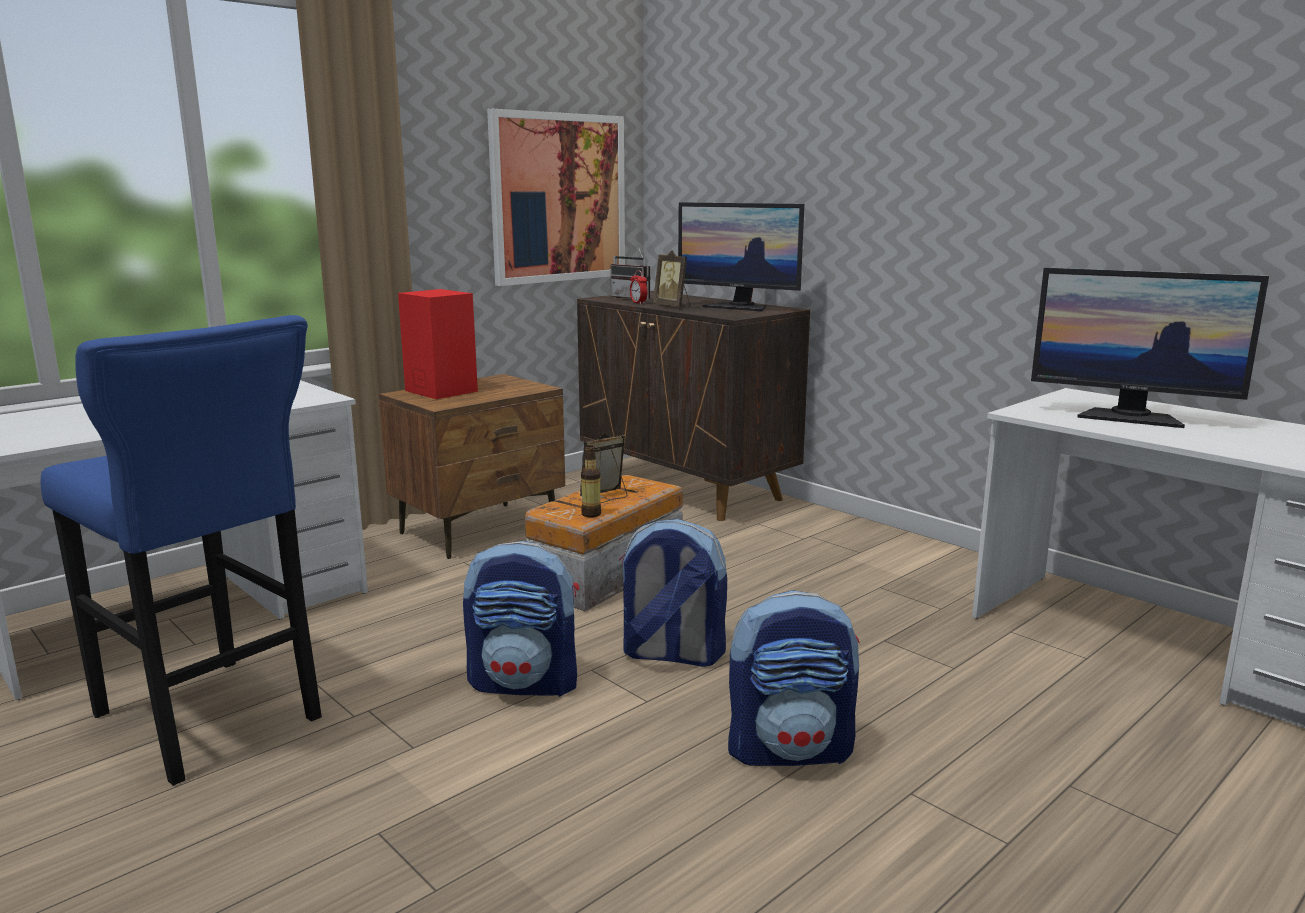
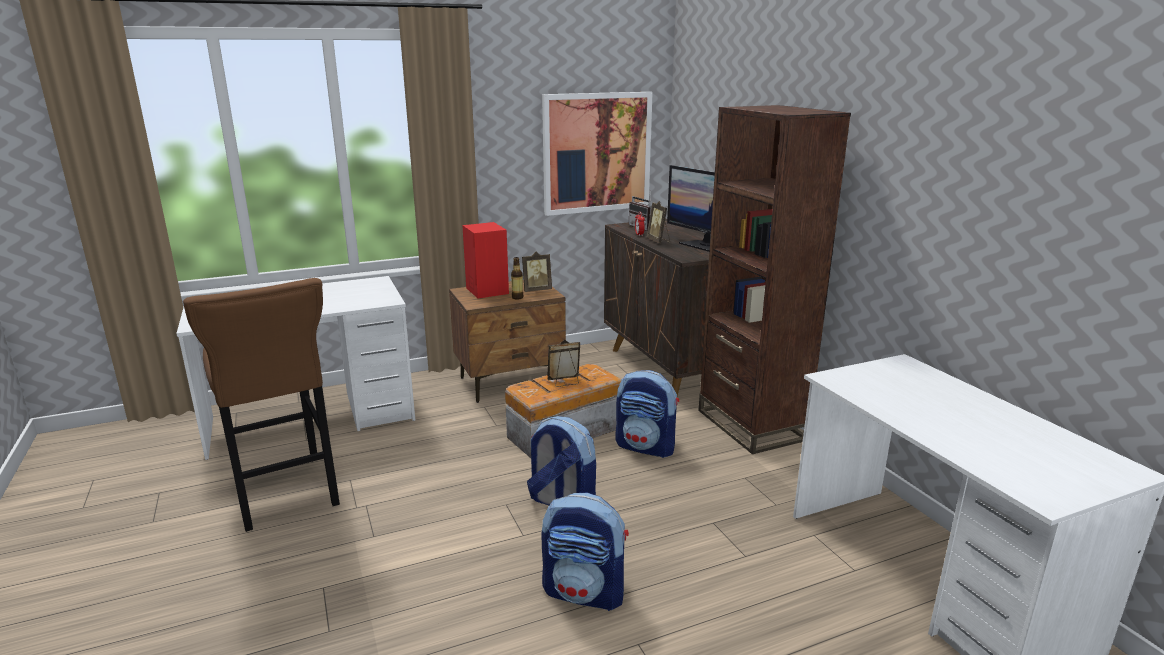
camera: 20 degrees right, 5 degrees up
blue stool [40,315,322,786] -> brown stool [183,278,340,532]
backpack [463,541,579,697] -> backpack moved to [615,370,679,458]
bottle [581,445,601,518] -> bottle moved to [511,257,523,300]
monitor [1031,268,1269,428] -> none
none -> picture frame [522,252,552,292]
none -> brown bookcase [699,105,851,454]

